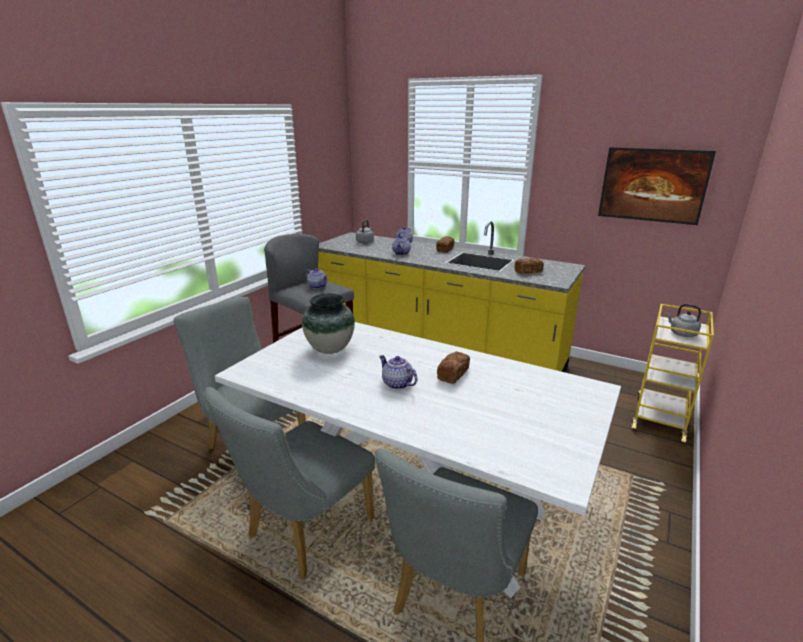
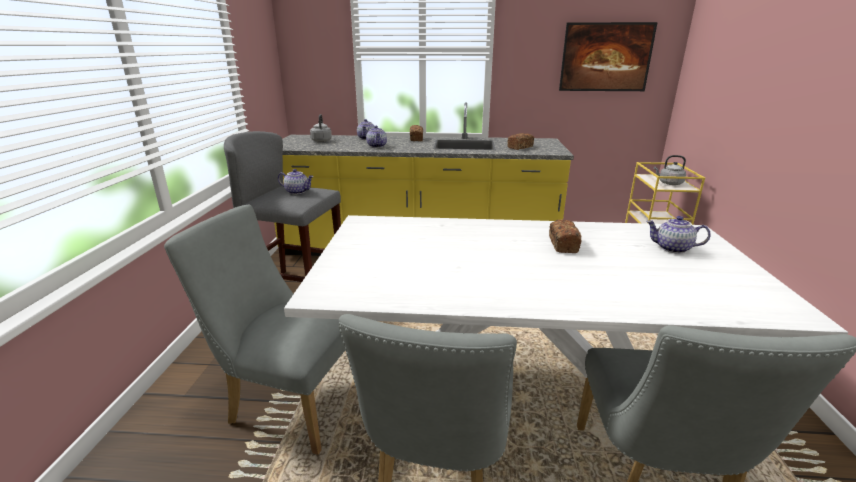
camera: 25 degrees left, 0 degrees up
vase [302,293,355,354] -> none
teapot [379,355,417,389] -> teapot moved to [646,216,711,254]

